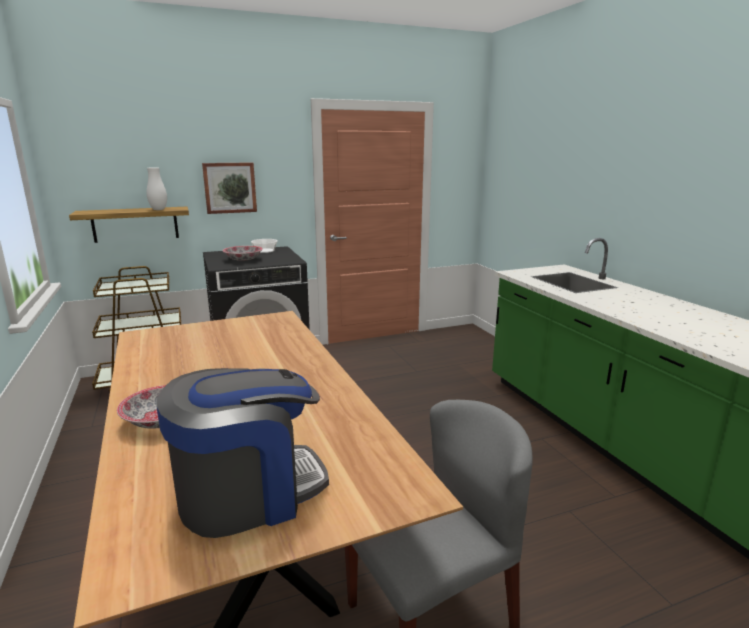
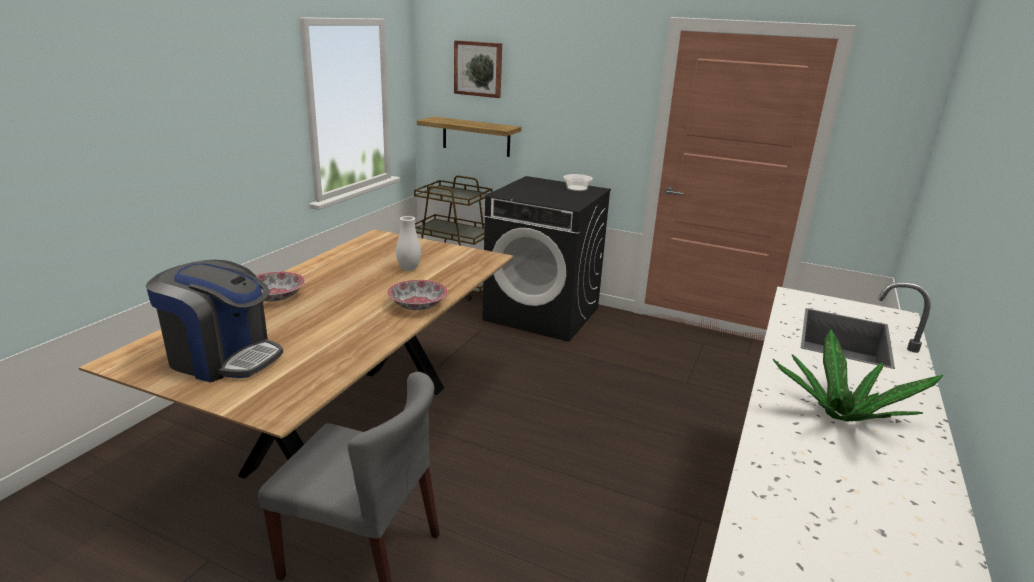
camera: 45 degrees right, 5 degrees up
white vase [147,167,167,210] -> white vase moved to [396,216,421,271]
picture [202,162,257,214] -> picture moved to [454,40,502,98]
bowl [222,246,263,261] -> bowl moved to [387,280,448,310]
none -> potted plant [773,329,943,422]

